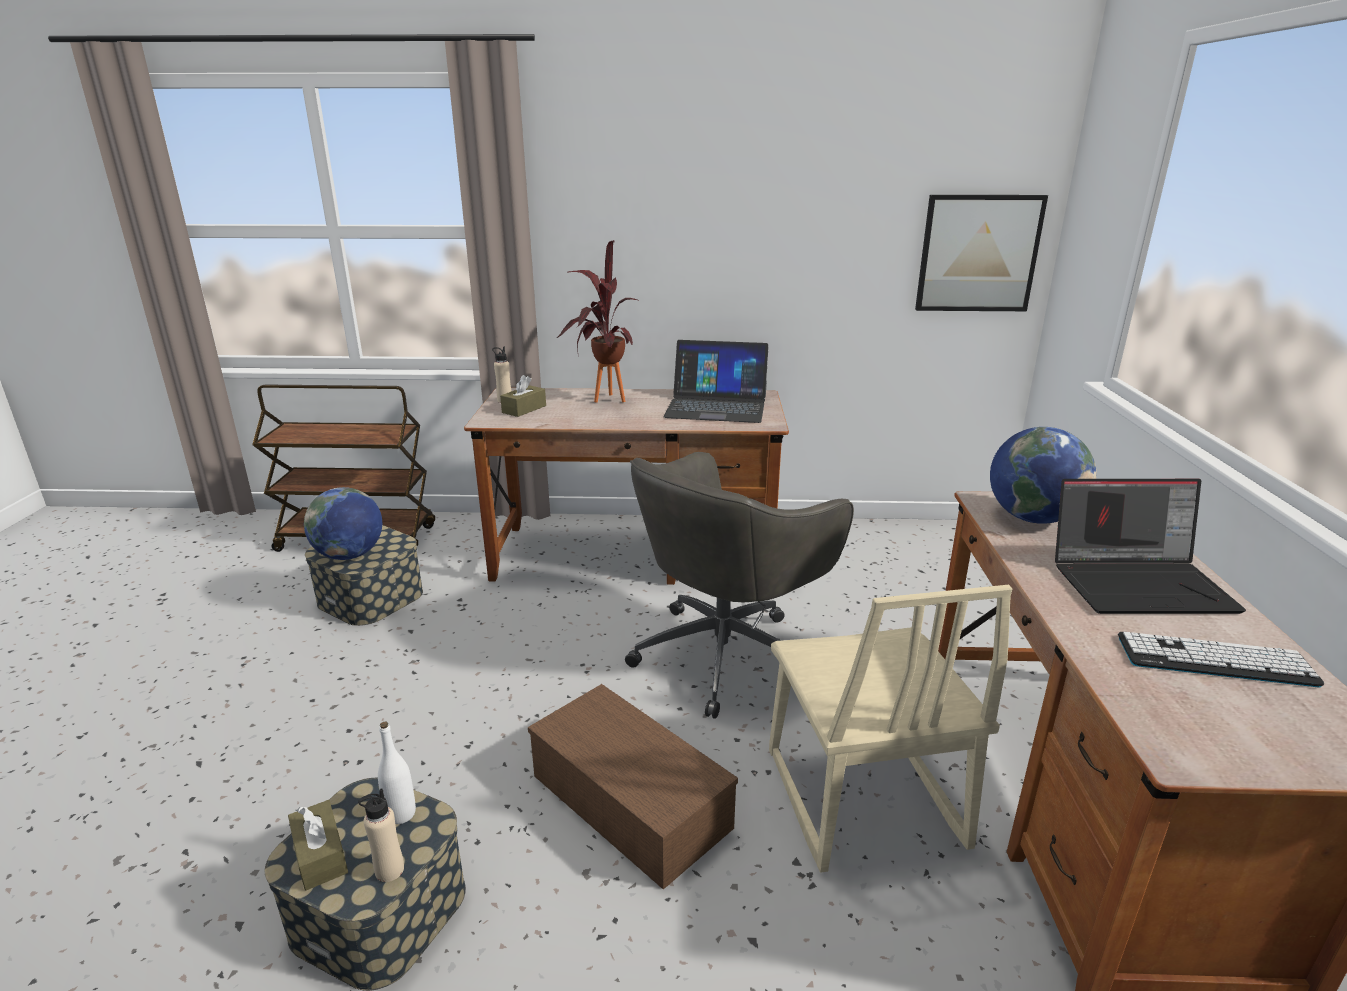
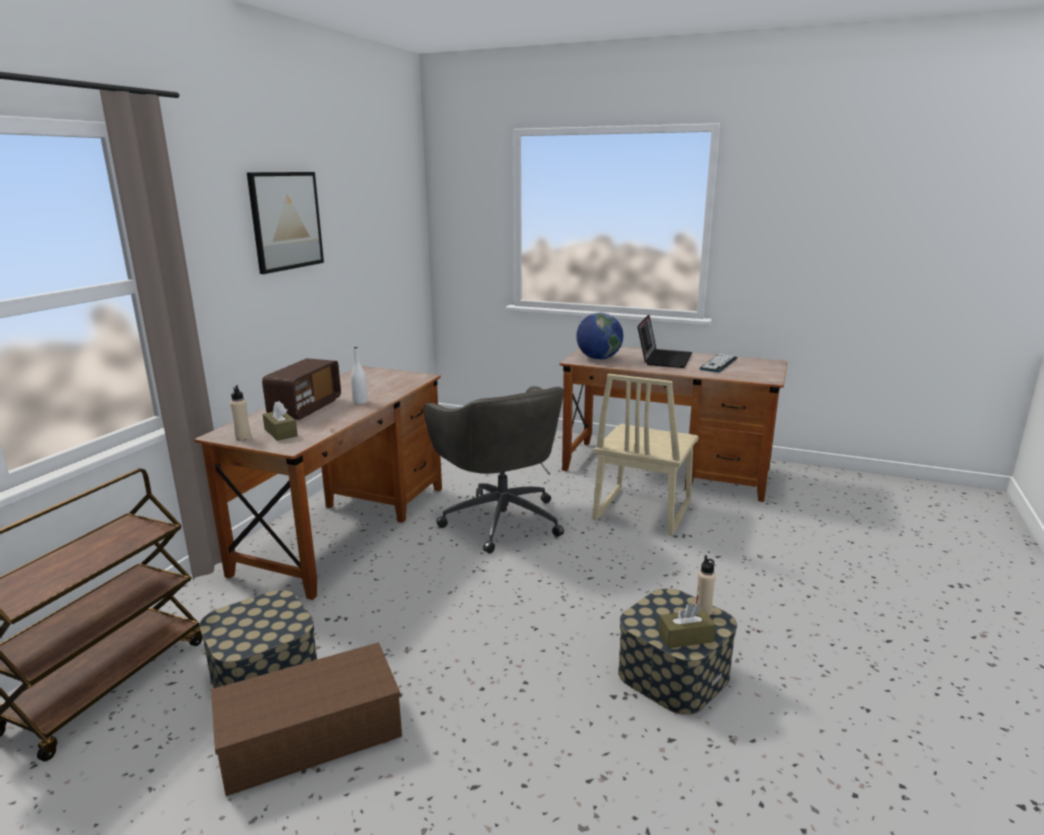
camera: 70 degrees left, 5 degrees down
globe [304,487,382,560] -> none
white bottle [378,722,416,824] -> white bottle moved to [351,347,368,404]
brown storage box [528,684,738,889] -> brown storage box moved to [211,642,402,796]
potted plant [557,240,638,403] -> radio [262,358,341,420]
laptop [664,340,769,423] -> none
beige chair [769,585,1012,873] -> beige chair turned 105 degrees clockwise [592,374,699,536]
picture [915,195,1048,311] -> picture moved to [247,172,324,274]

